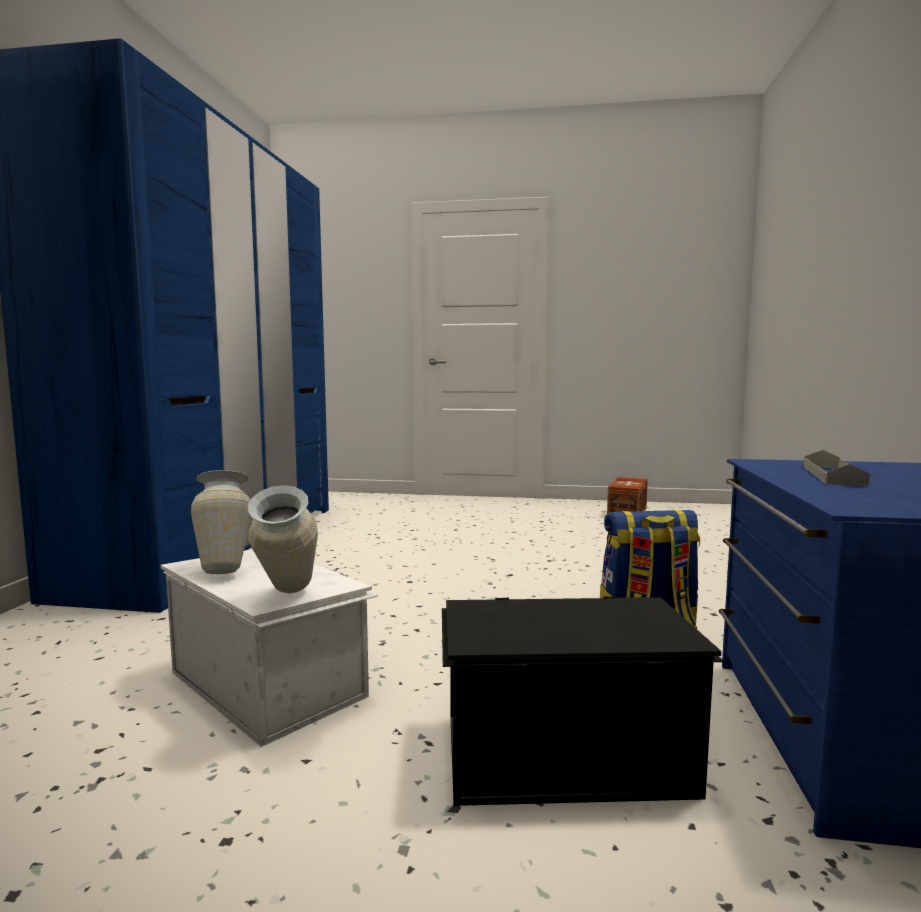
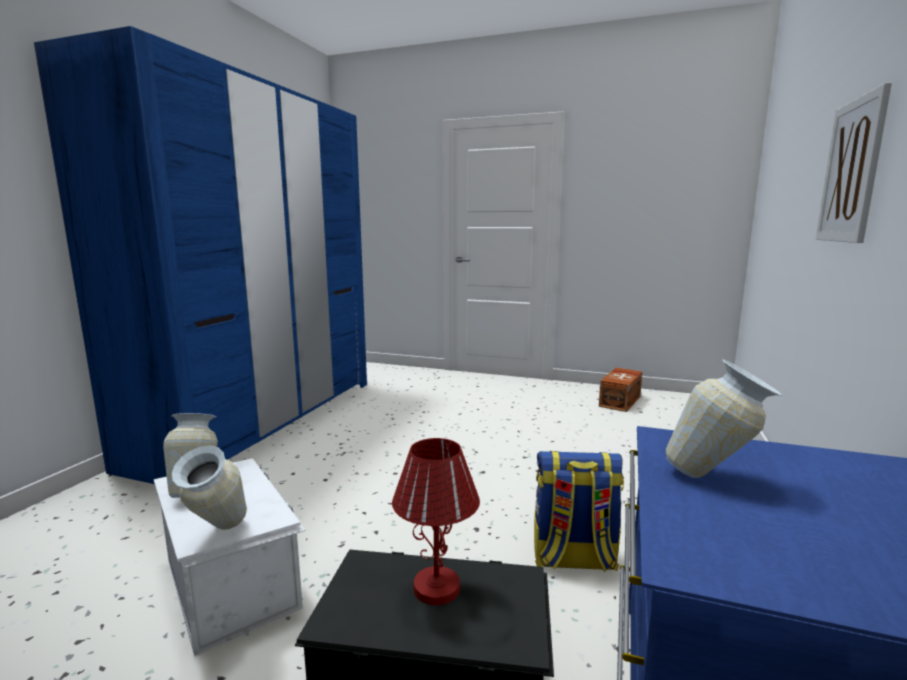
camera: 10 degrees right, 5 degrees up
grey tray [803,450,870,486] -> vase [666,359,782,478]
none -> red table lamp [392,438,480,605]
none -> picture [816,82,892,243]

